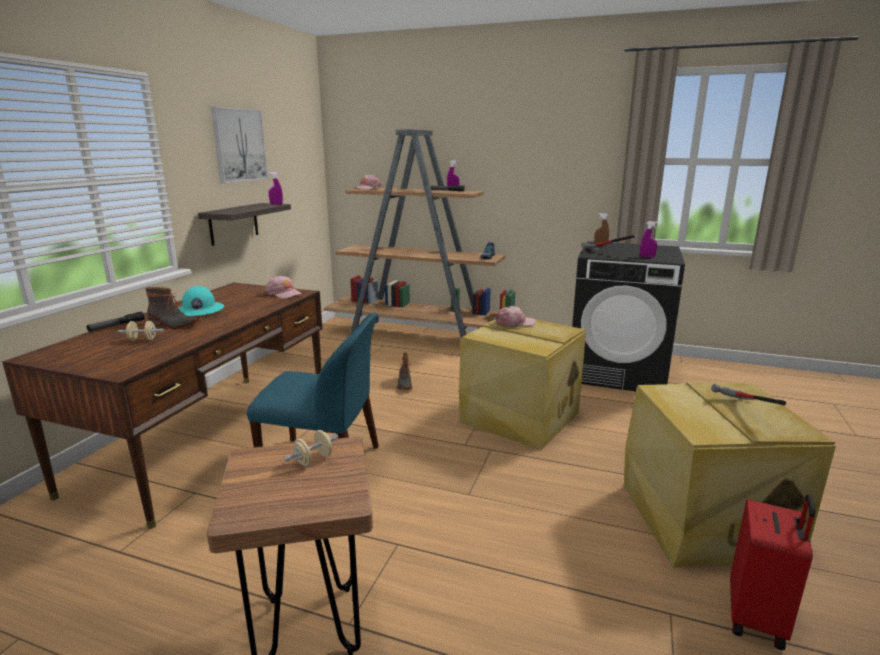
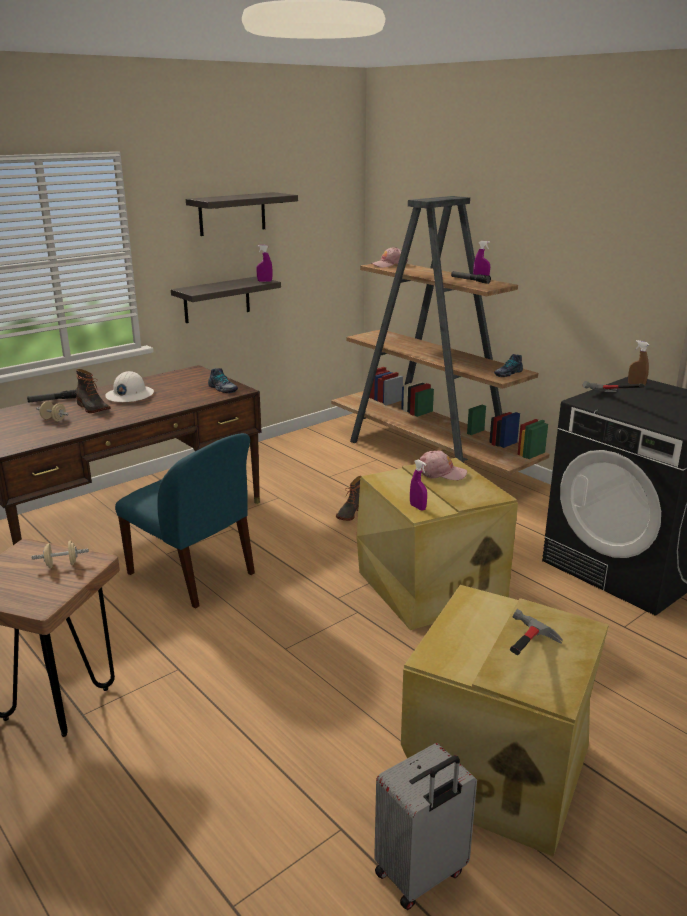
camera: 30 degrees right, 5 degrees up
turquoise hard hat [178,286,224,316] -> white hard hat [105,371,154,402]
picture [211,107,268,183] -> shelf [186,192,298,236]
pink cap [265,275,302,299] -> shoe [208,368,238,393]
purple spray bottle [640,221,658,257] -> purple spray bottle moved to [410,460,427,511]
red suitcase [730,494,816,650] -> grey suitcase [374,743,477,910]

